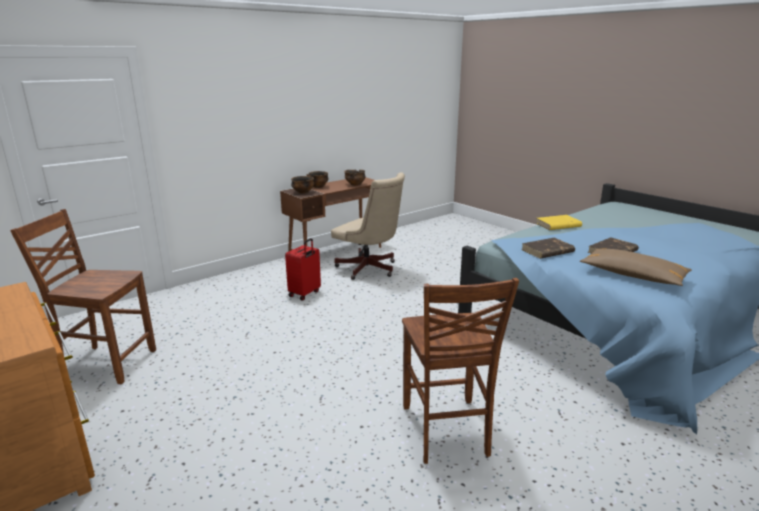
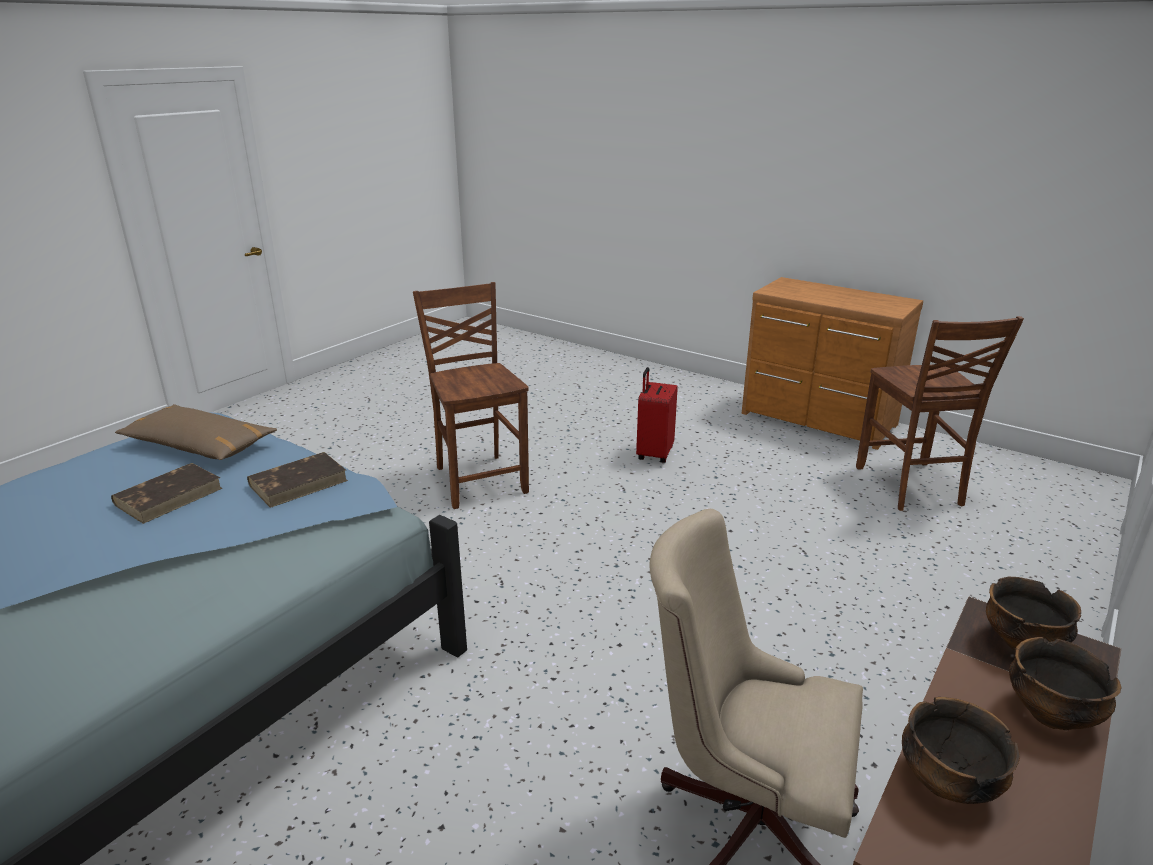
camera: 165 degrees right, 5 degrees up
brown chair [10,209,156,384] -> brown chair turned 90 degrees clockwise [856,316,1024,511]
red suitcase [285,238,321,301] -> red suitcase moved to [636,367,678,463]
yellow book [536,215,582,230] -> none

